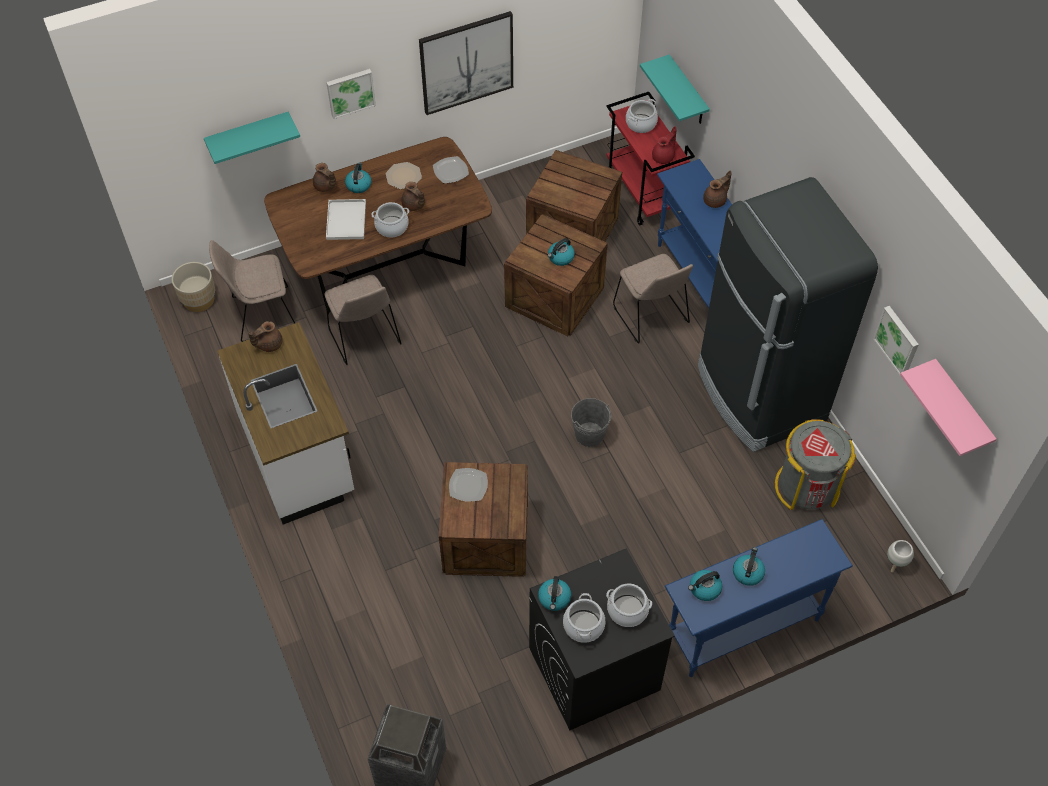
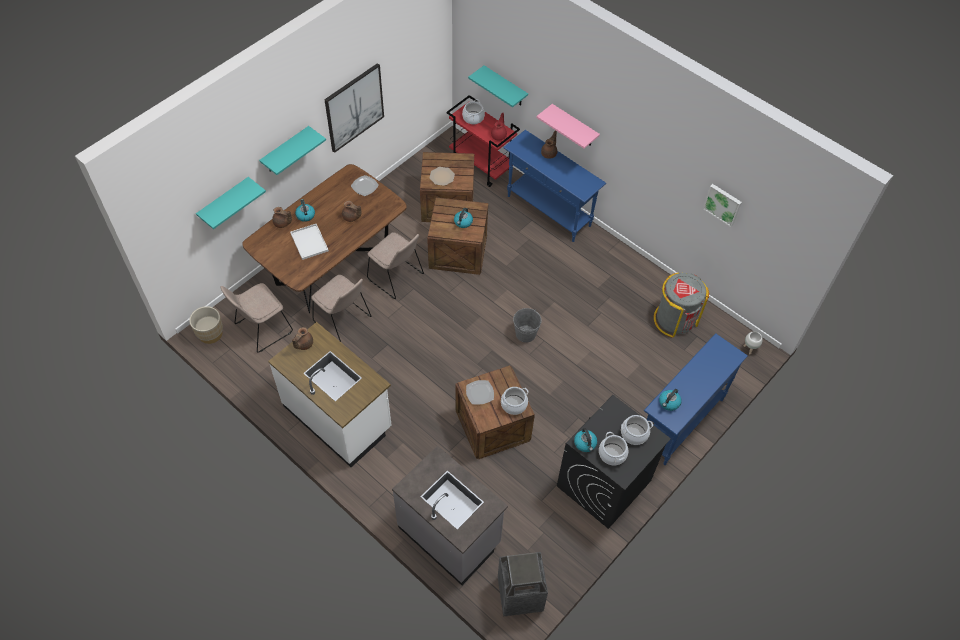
camera: 25 degrees left, 0 degrees up
picture [326,69,376,119] -> turquoise shelf [259,126,326,175]
cooking pot [371,202,409,238] -> cooking pot moved to [501,387,528,415]
plate [386,162,422,189] -> plate moved to [430,167,455,186]
beige chair [613,254,693,344] -> beige chair moved to [367,232,424,299]
black fridge [698,177,878,452] -> none
kettle [733,547,765,586] -> none
pink shelf [900,359,997,456] -> pink shelf moved to [536,104,600,149]
none -> grey counter [392,446,508,585]

